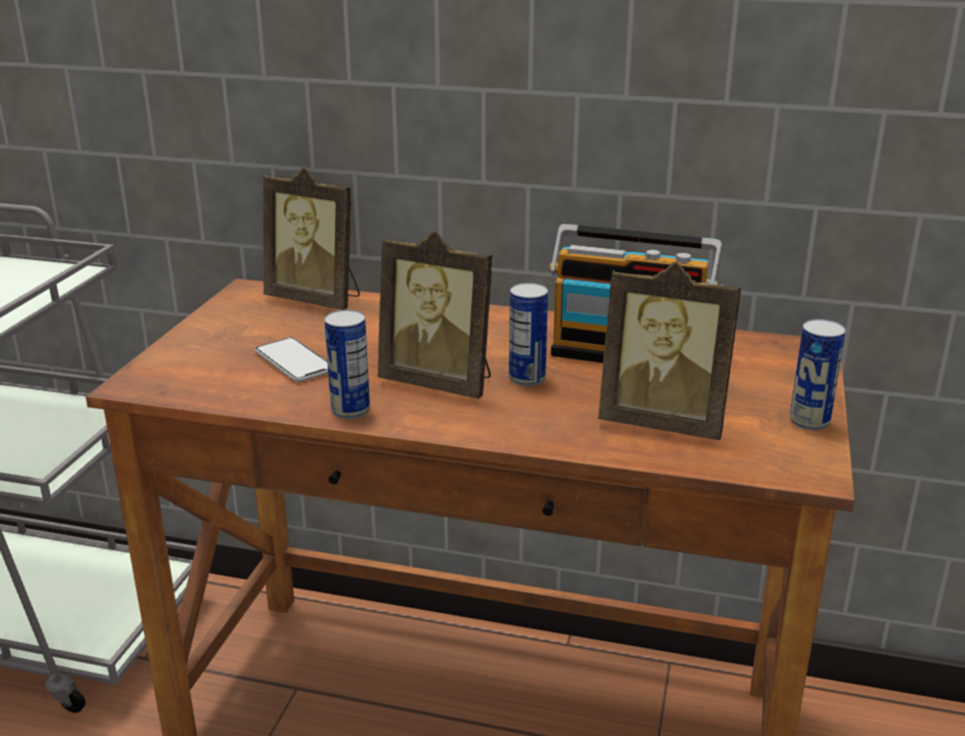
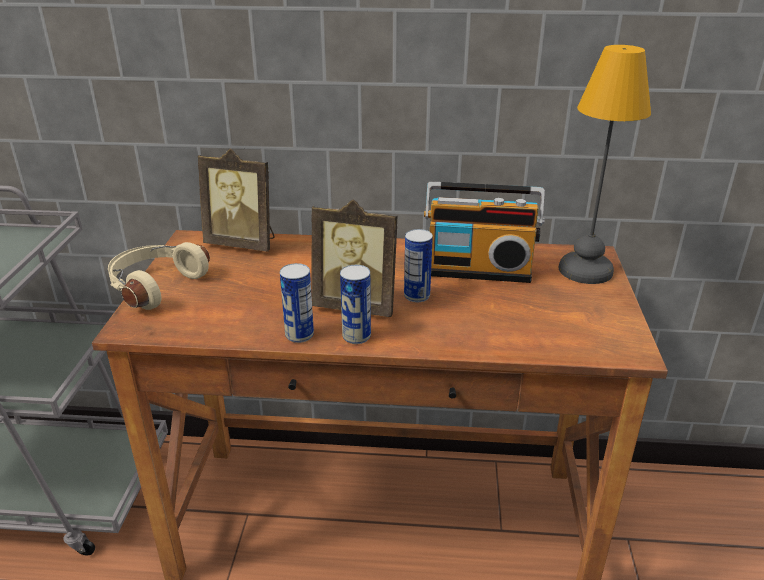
camera: 10 degrees left, 5 degrees up
phone [255,337,328,382] -> none
picture frame [598,261,741,440] -> none
can [790,319,846,430] -> can moved to [340,265,371,344]
none -> beige headphones [108,242,210,310]
none -> table lamp [559,45,651,284]

